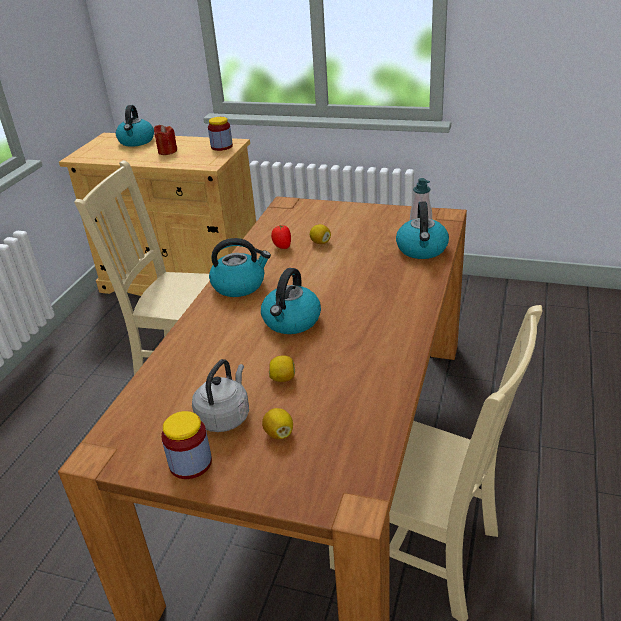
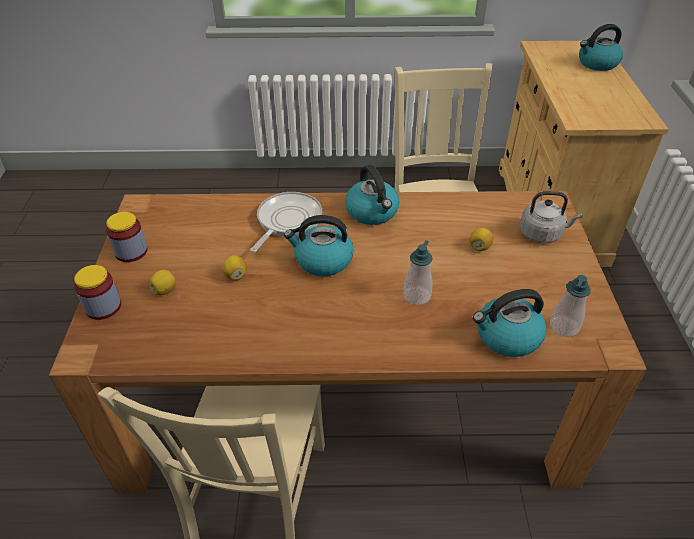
camera: 70 degrees right, 10 degrees up
red candle [154,125,177,155] -> none
grey kettle [192,359,249,432] -> grey kettle moved to [520,191,583,243]
jar [208,117,233,151] -> jar moved to [74,265,121,320]
tomato [271,225,291,249] -> none
none -> frying pan [250,192,322,252]
none -> soap dispenser [403,240,433,305]

